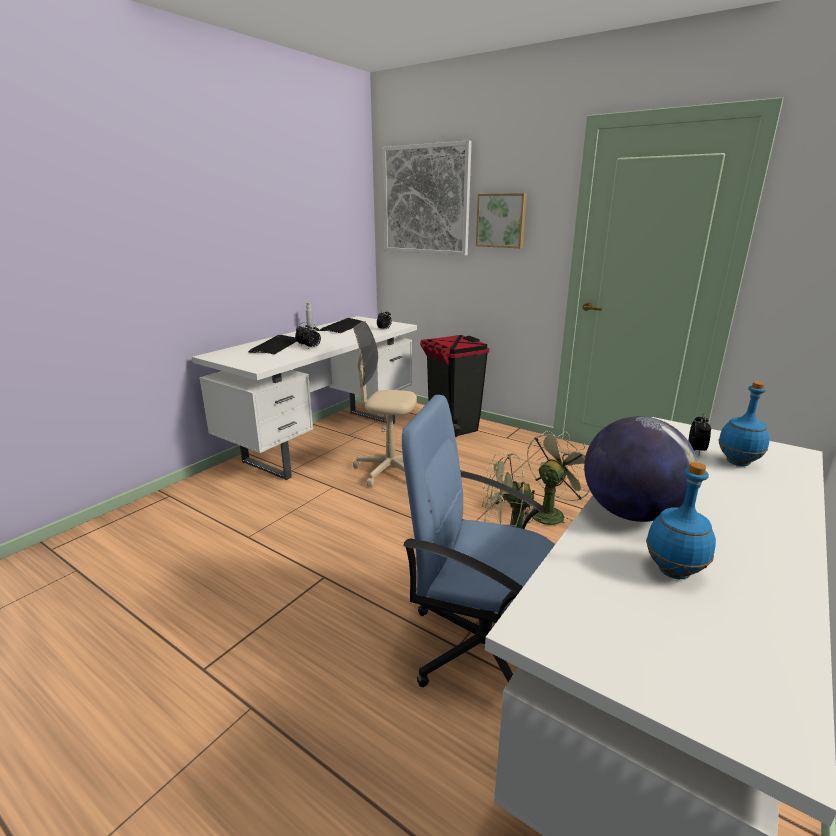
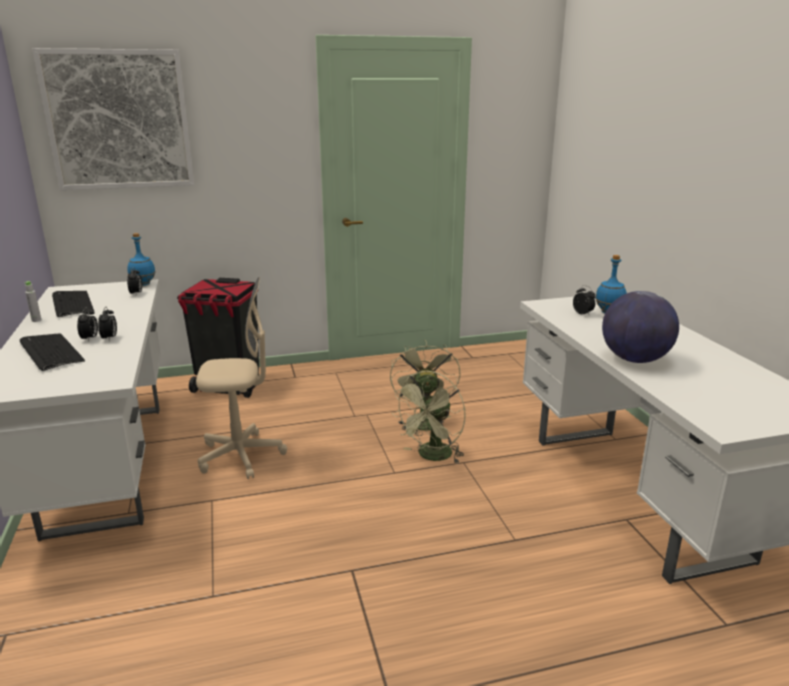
camera: 50 degrees left, 0 degrees up
beige office chair [353,321,417,487] -> beige office chair turned 150 degrees counterclockwise [196,277,287,479]
blue office chair [402,395,555,687] -> none
picture [476,193,527,248] -> none
blue bottle [646,462,716,579] -> blue bottle moved to [127,233,155,286]

